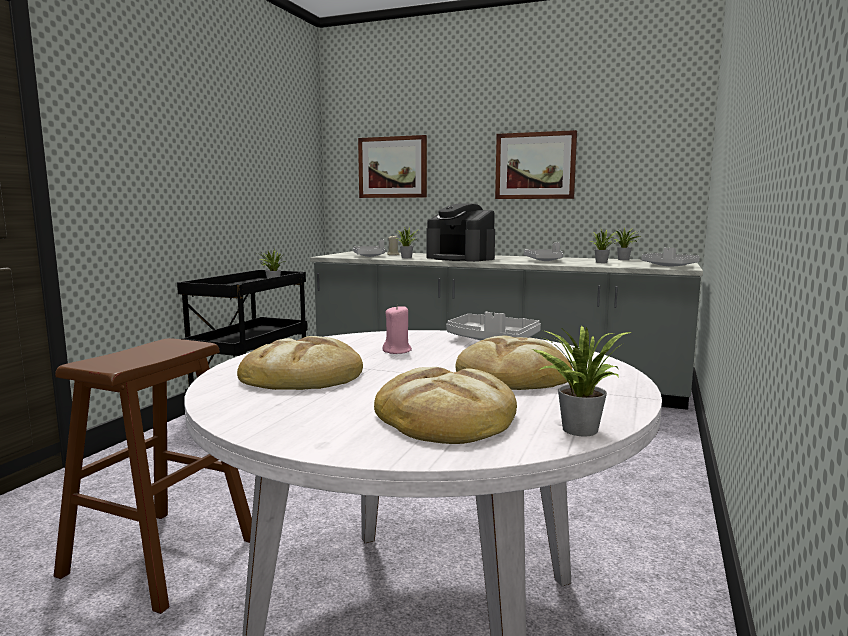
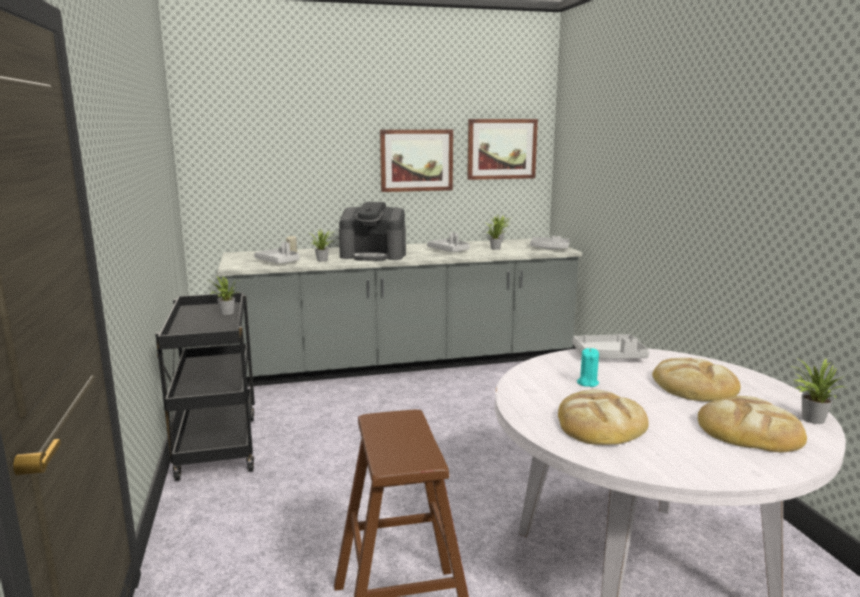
camera: 35 degrees left, 5 degrees up
picture [358,135,427,198] -> picture moved to [467,119,538,180]
pink candle [383,306,412,354] -> turquoise candle [577,348,599,387]

